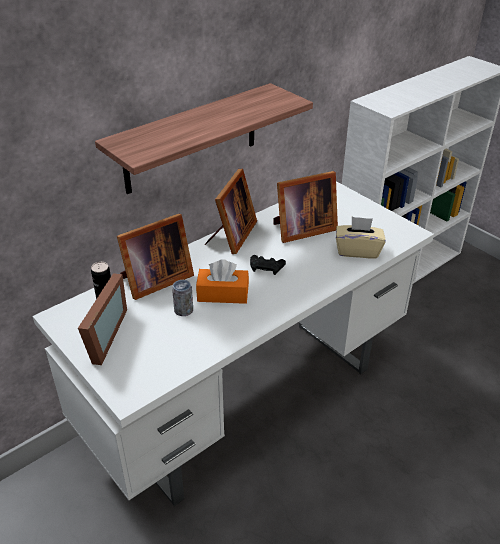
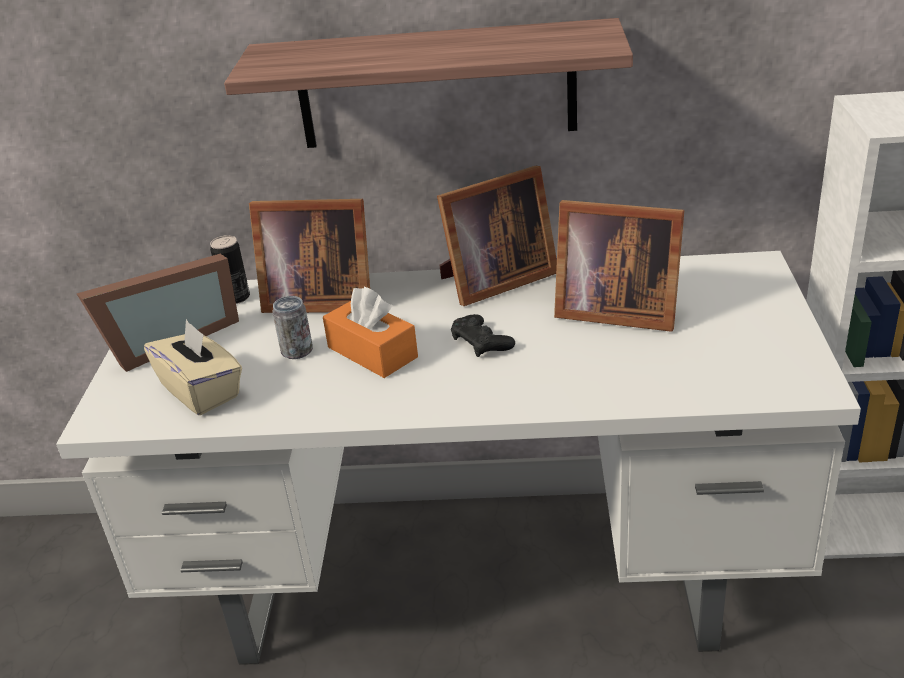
camera: 45 degrees right, 5 degrees down
beige tissue box [336,217,386,259] -> beige tissue box moved to [144,319,242,415]

